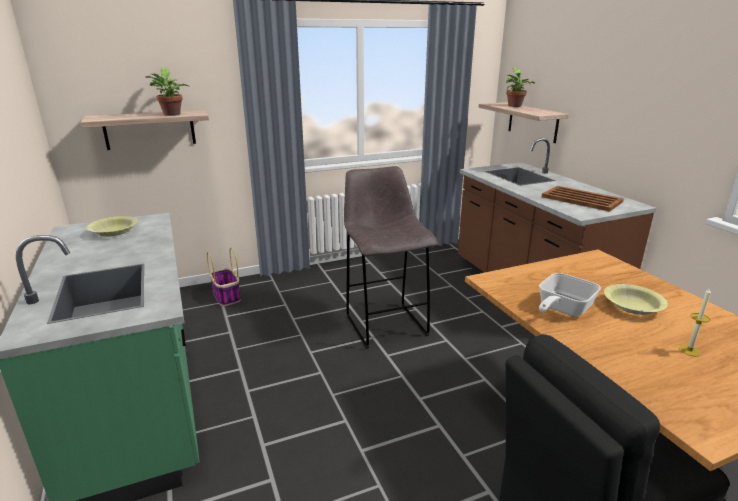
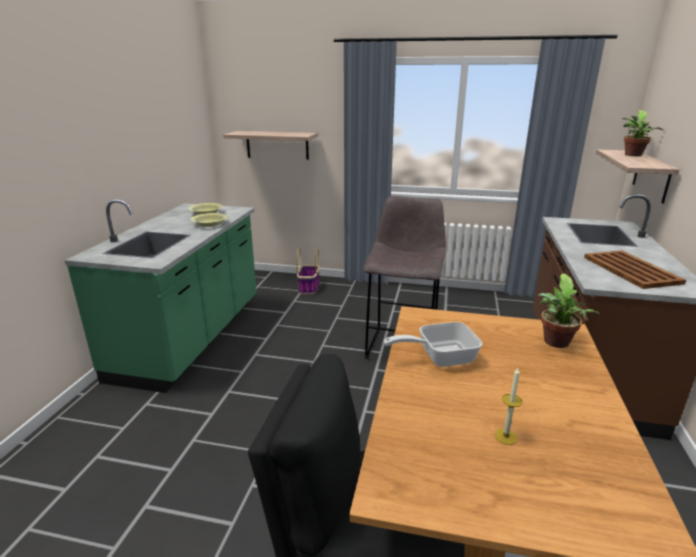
camera: 35 degrees right, 0 degrees up
potted plant [145,67,189,116] -> potted plant moved to [538,274,600,348]
yellow bowl [604,284,668,315] -> yellow bowl moved to [191,213,227,227]

